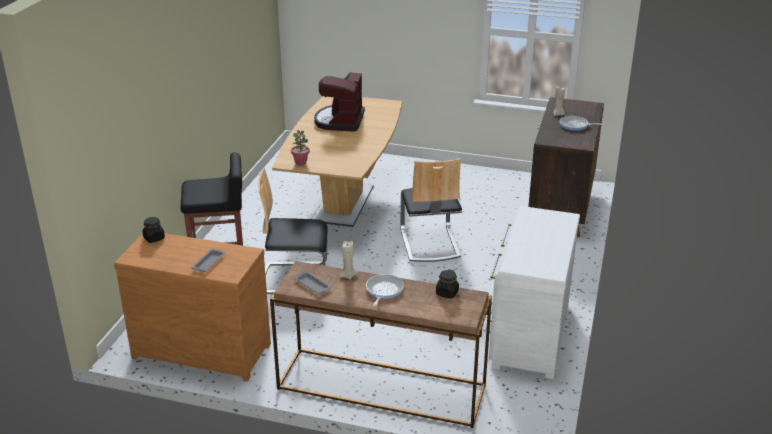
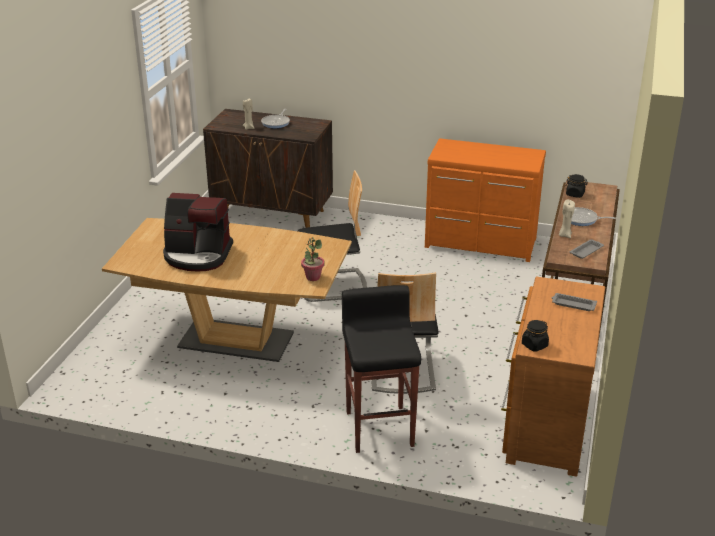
camera: 90 degrees left, 0 degrees up
white dresser [489,206,580,379] -> orange dresser [425,138,546,262]

